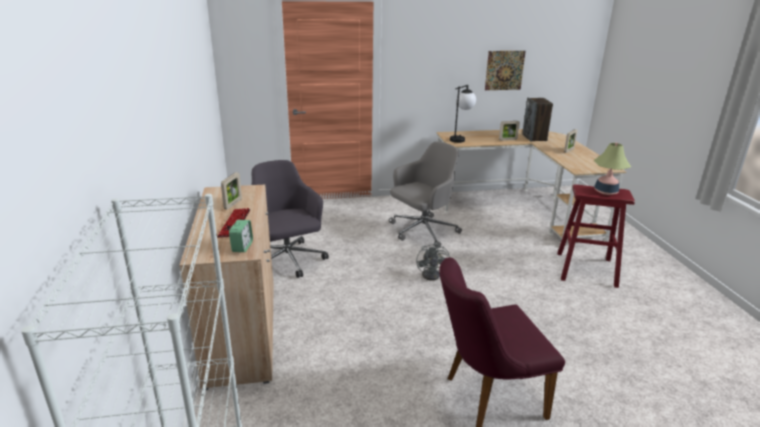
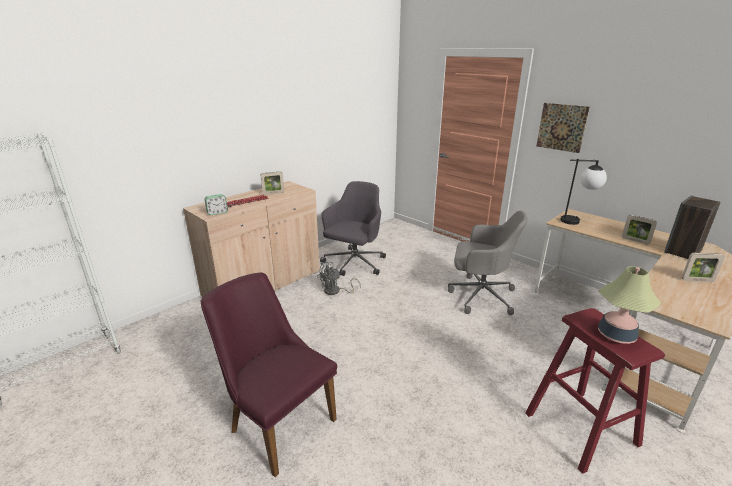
camera: 55 degrees right, 0 degrees up
grey fan [416,242,450,281] -> grey fan moved to [317,262,361,295]
picture [485,51,526,90] -> picture moved to [536,103,590,153]

